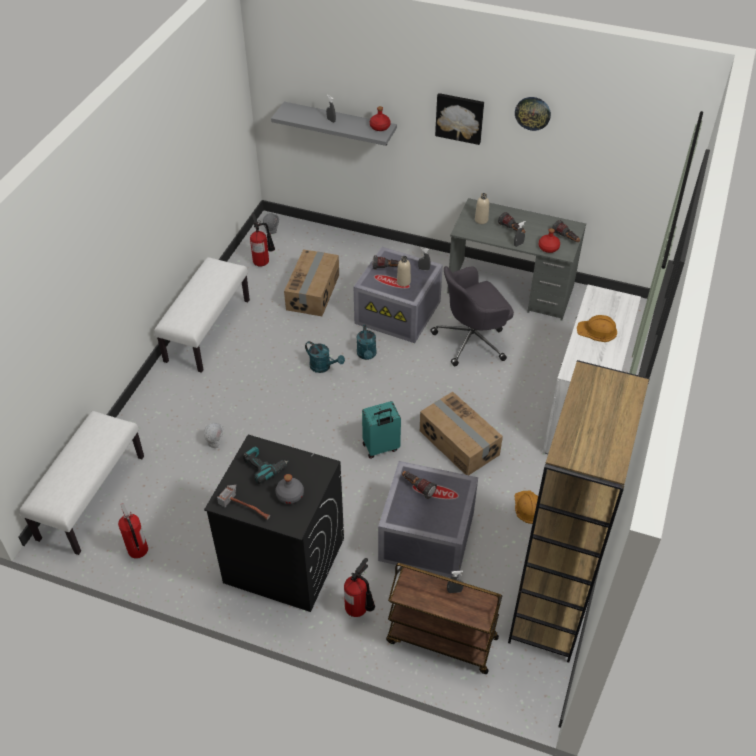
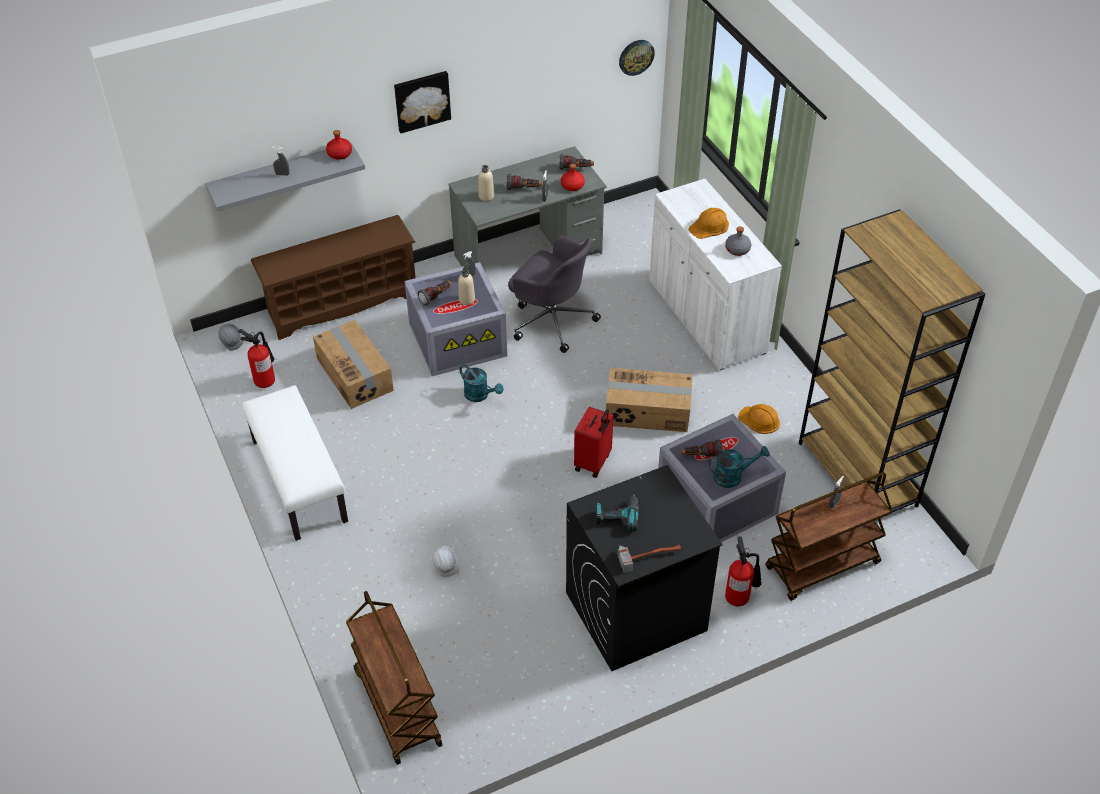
camera: 45 degrees left, 0 degrees up
white bench [19,411,144,555] -> brown cart [346,591,442,765]
fire extinguisher [118,503,148,559] -> none
grey bottle [275,474,304,504] -> grey bottle moved to [725,227,751,256]
turquoise watering can [305,341,345,373] -> turquoise watering can moved to [709,446,770,488]
turquoise suitcase [362,401,401,459] -> red suitcase [574,407,613,478]
grey office chair [430,266,514,366] -> grey office chair turned 75 degrees counterclockwise [508,235,601,353]
wall clock [515,97,551,131] -> wall clock moved to [619,40,655,76]
none -> brown shoe rack [251,215,416,340]

